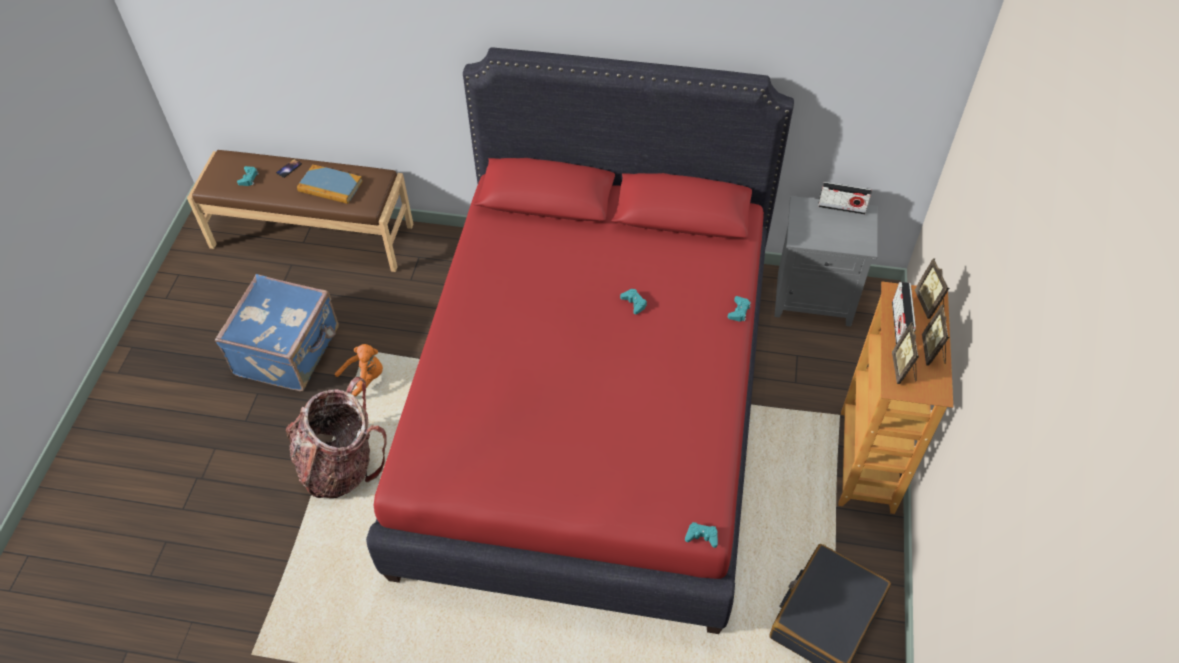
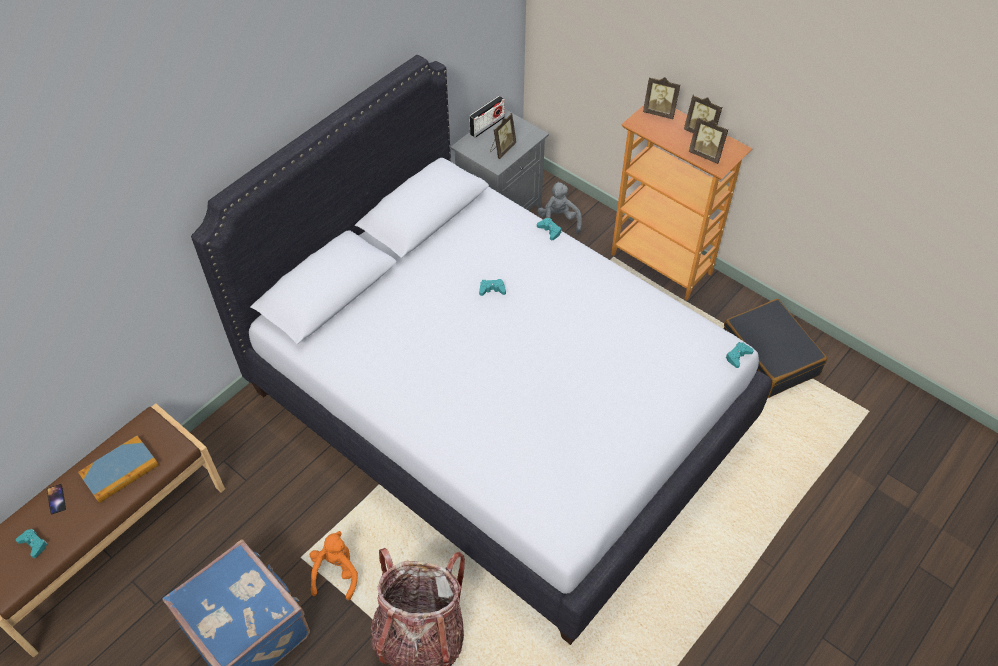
camera: 60 degrees left, 0 degrees up
red bed [366,47,794,634] -> white bed [191,55,772,645]
radio [892,282,916,344] -> none
none -> picture frame [490,113,516,159]
none -> grey plush toy [537,182,582,234]

